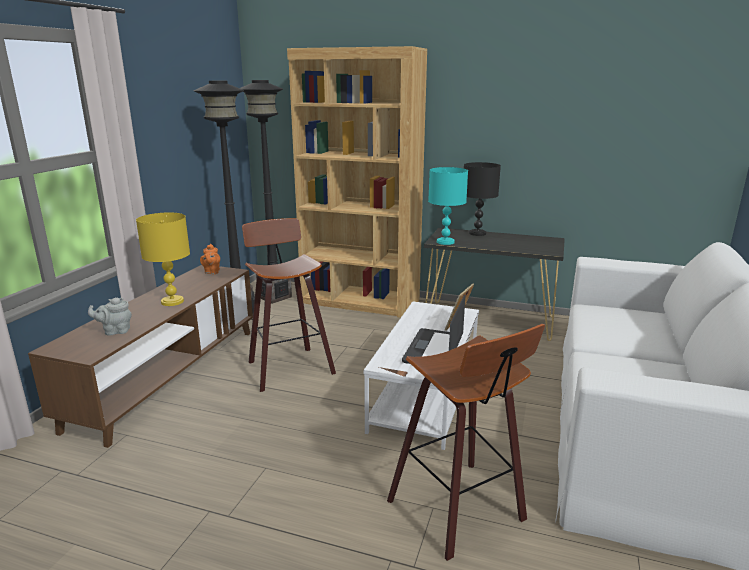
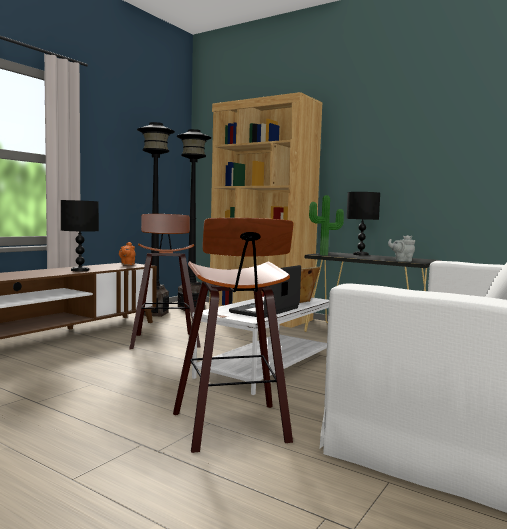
camera: 15 degrees right, 15 degrees down
grey teapot [88,298,132,336] -> grey teapot moved to [388,235,415,262]
yellow table lamp [136,212,190,306] -> black table lamp [61,200,99,271]
turquoise table lamp [428,167,468,245] -> potted plant [309,195,344,255]

